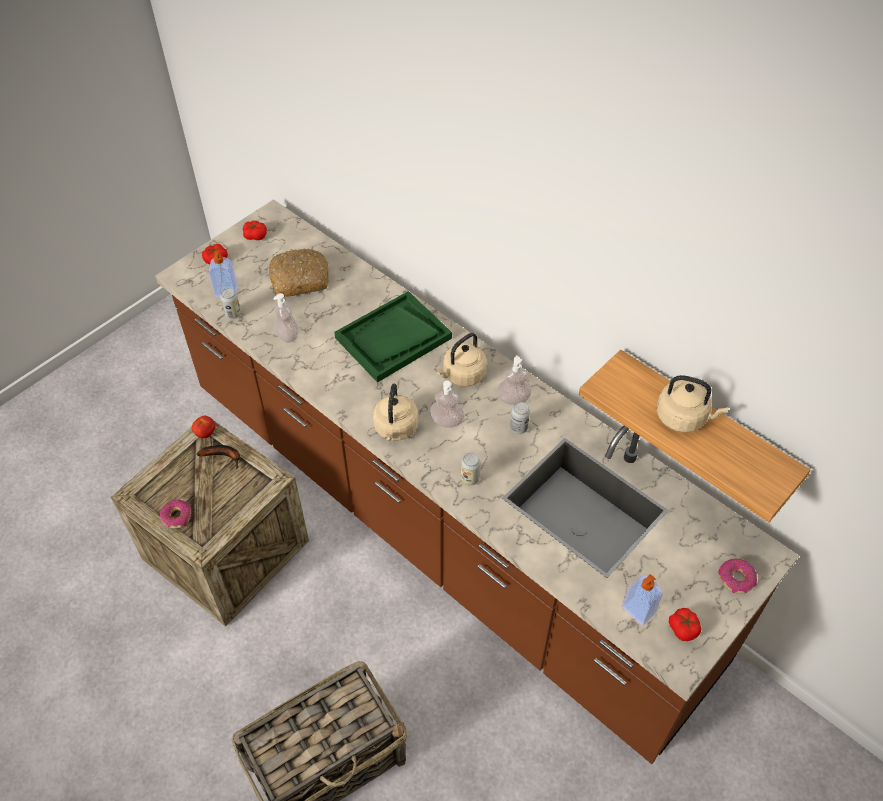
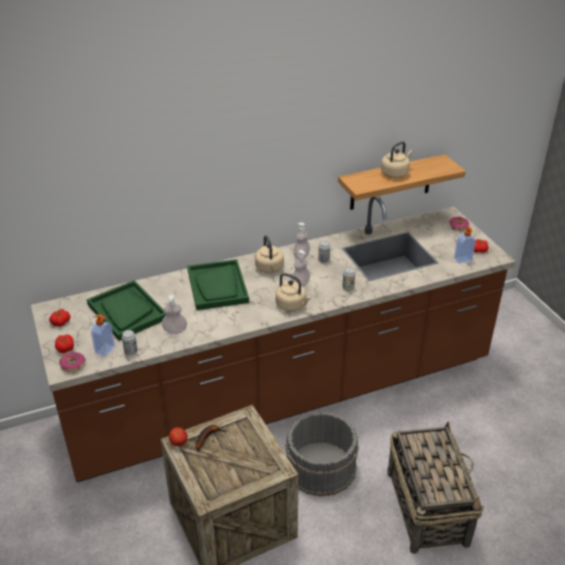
camera: 65 degrees left, 15 degrees down
donut [160,500,191,528] -> donut moved to [59,352,86,372]
bread [269,248,329,297] -> green tray [87,280,167,341]
none -> grey bucket [285,412,359,497]

